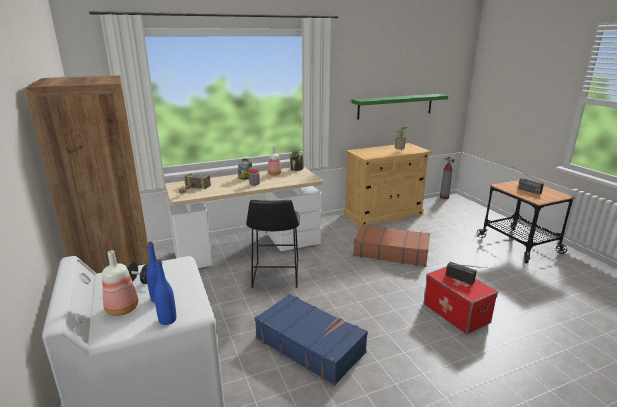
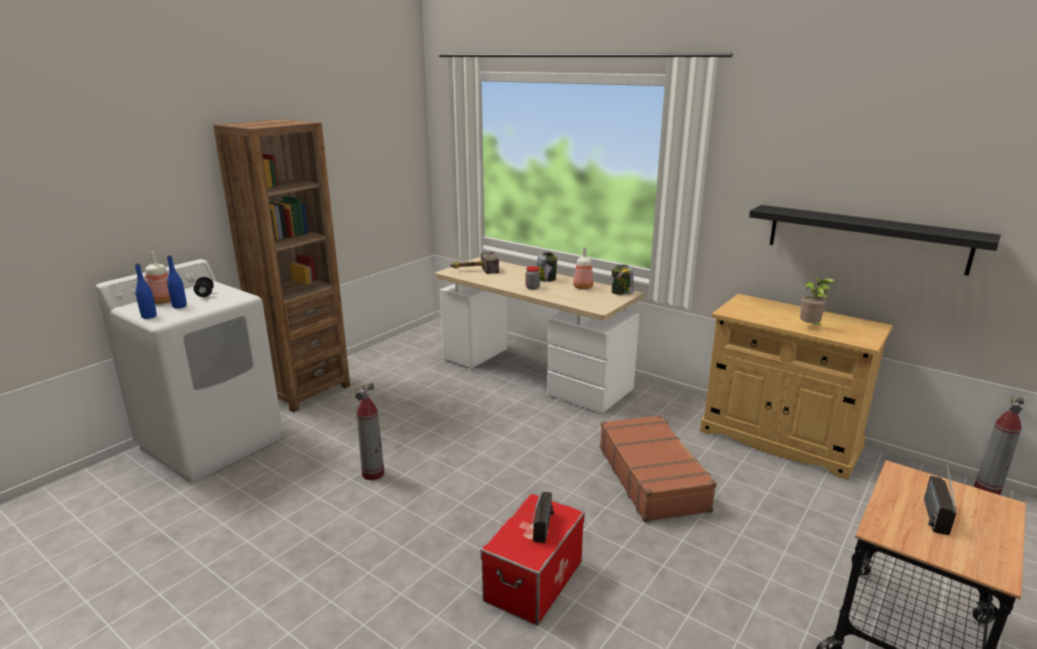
camera: 60 degrees right, 0 degrees up
black stool [246,200,300,288] -> none
blue suitcase [255,294,368,386] -> fire extinguisher [355,383,384,480]
green shelf [351,94,448,120] -> black shelf [749,205,1001,276]

